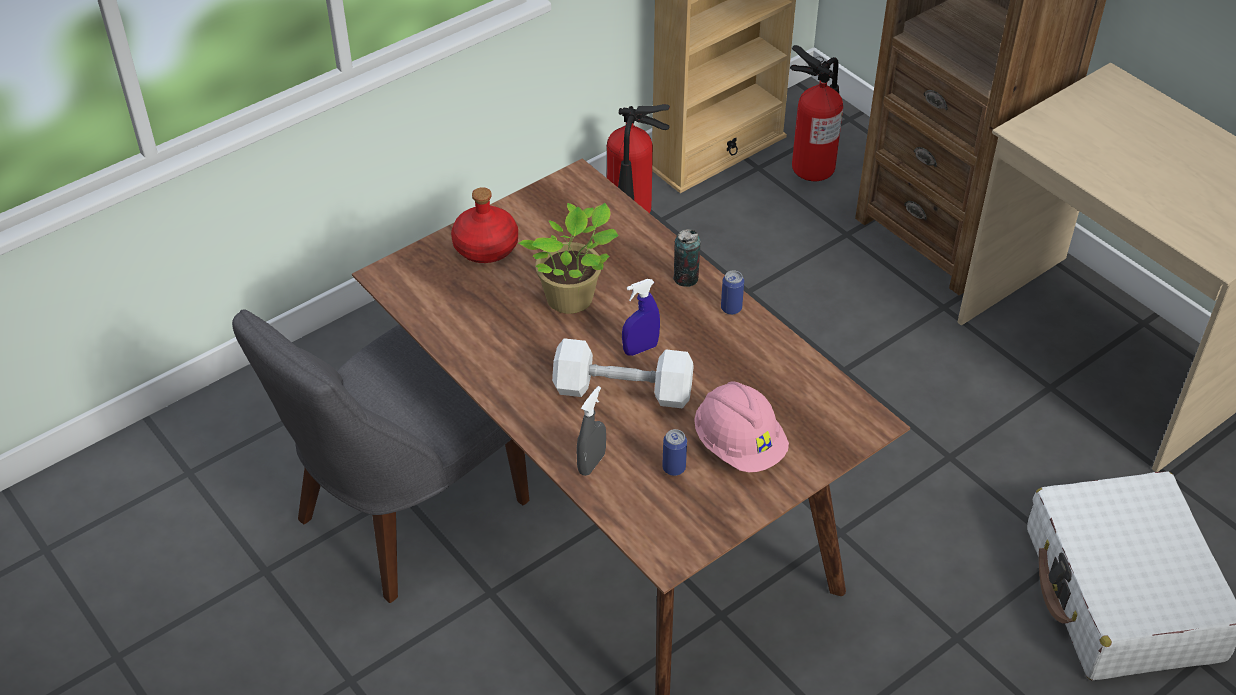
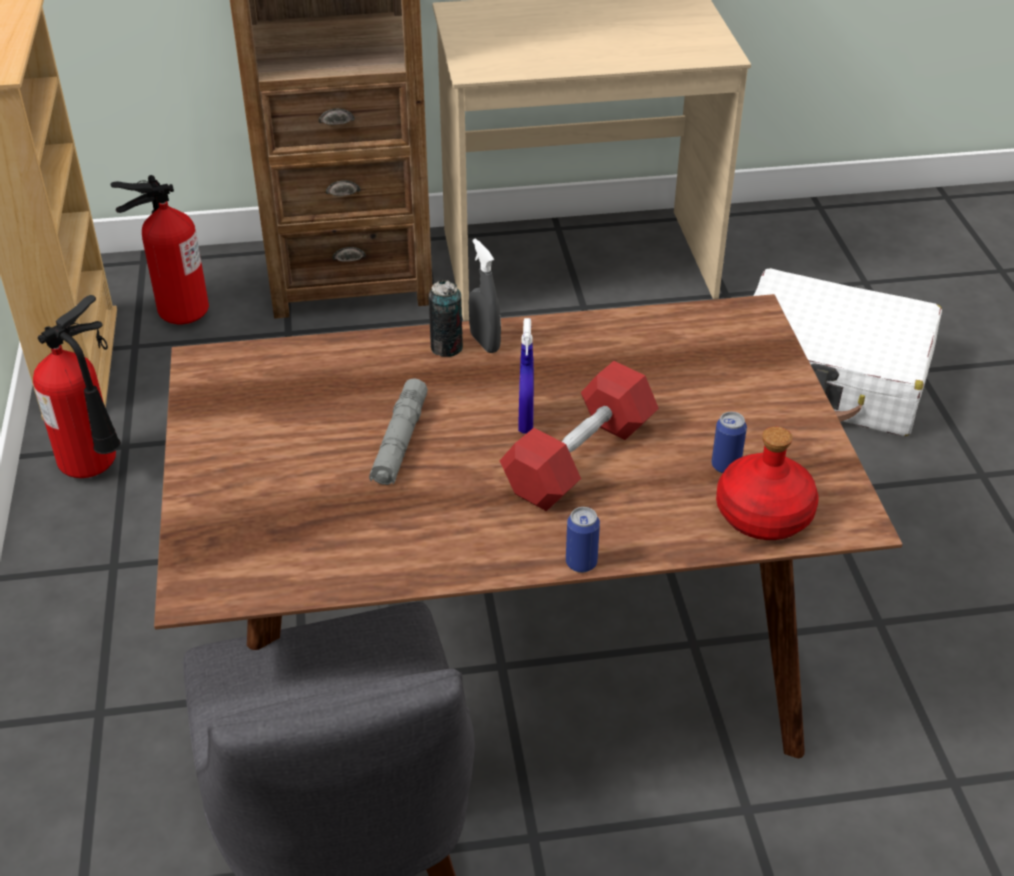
camera: 60 degrees left, 5 degrees down
red bottle [451,187,518,263] -> red bottle moved to [716,427,819,540]
potted plant [518,203,618,314] -> grey flashlight [369,378,428,485]
white dumbbell [552,338,694,408] -> red dumbbell [500,361,659,511]
grey spray bottle [576,386,606,476] -> grey spray bottle moved to [469,238,501,353]
pink hard hat [694,382,789,472] -> none
can [721,270,744,315] -> can moved to [566,507,600,573]

